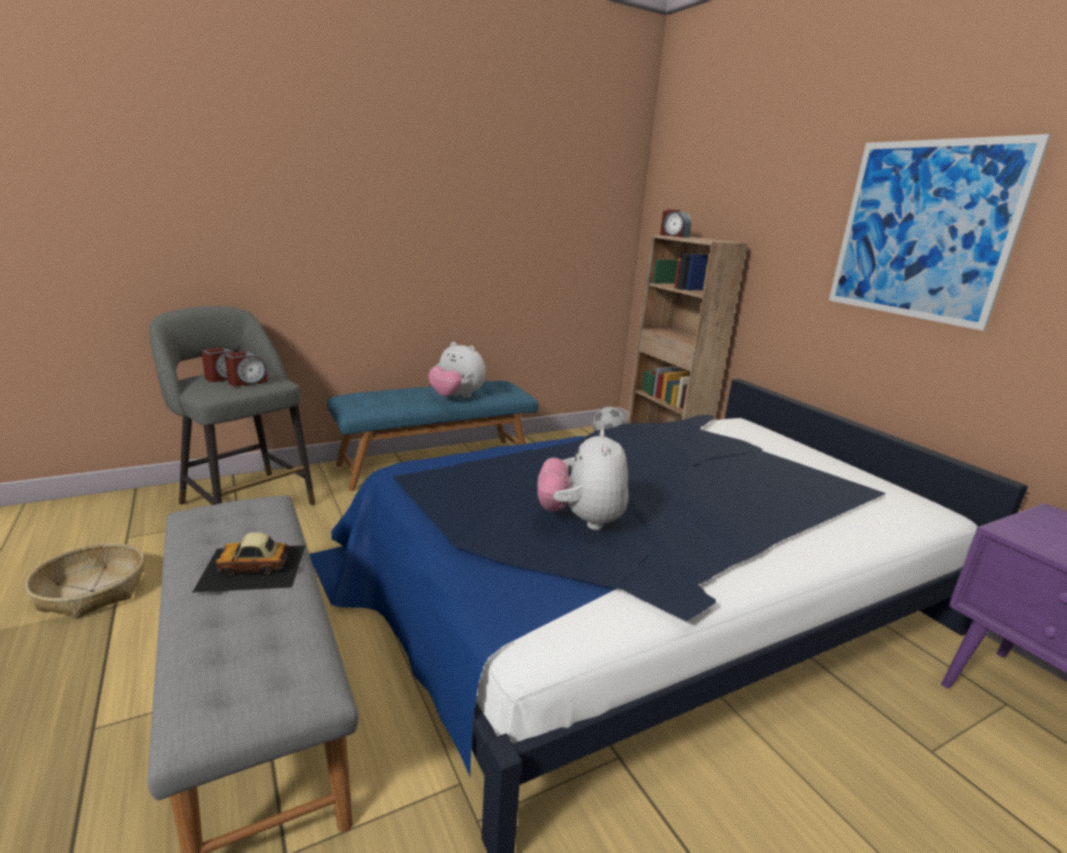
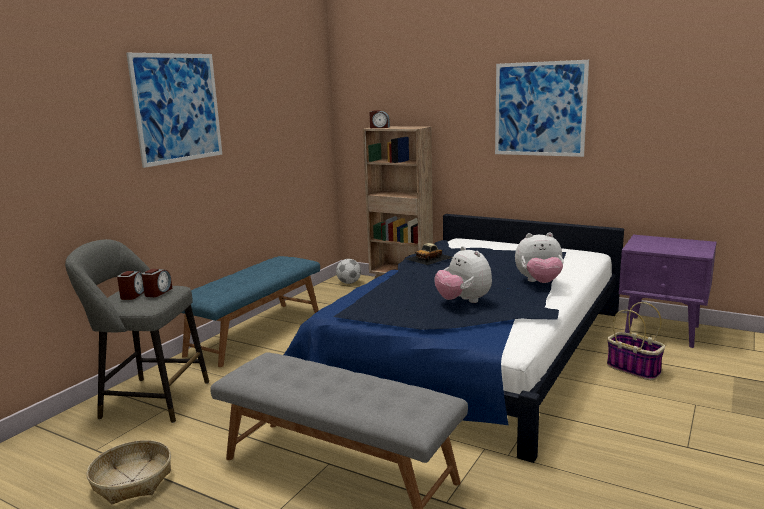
camera: 30 degrees left, 5 degrees down
toy car [192,532,306,593] -> toy car moved to [406,243,452,265]
plush toy [428,342,485,398] -> plush toy moved to [515,232,564,283]
none -> picture [126,53,222,168]
none -> basket [607,302,665,380]

